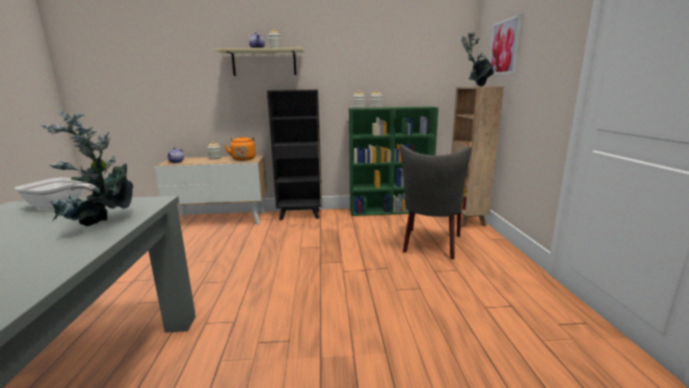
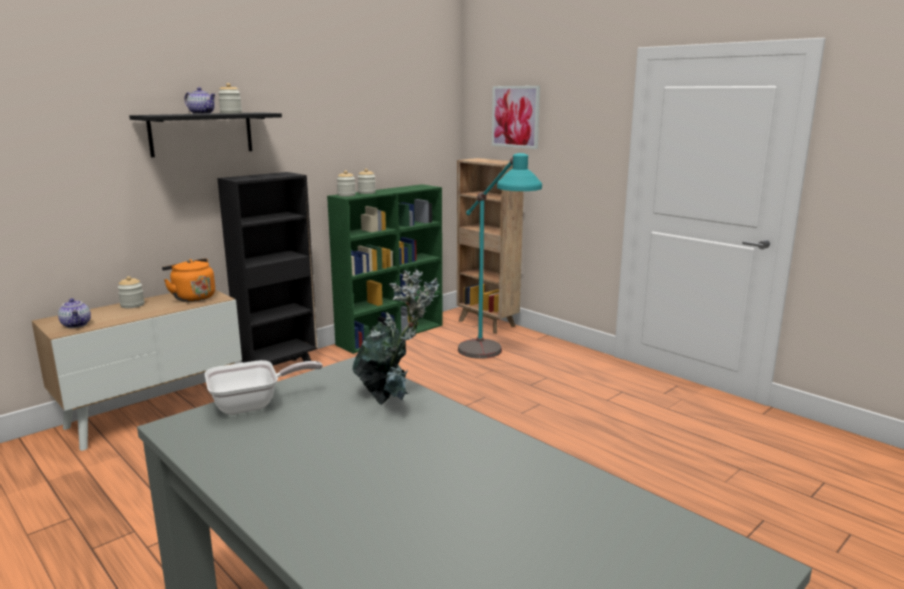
camera: 40 degrees left, 0 degrees up
beige shelf [215,47,304,76] -> black shelf [129,112,282,157]
grey chair [400,144,471,259] -> turquoise floor lamp [458,153,542,359]
potted plant [461,31,494,86] -> none

